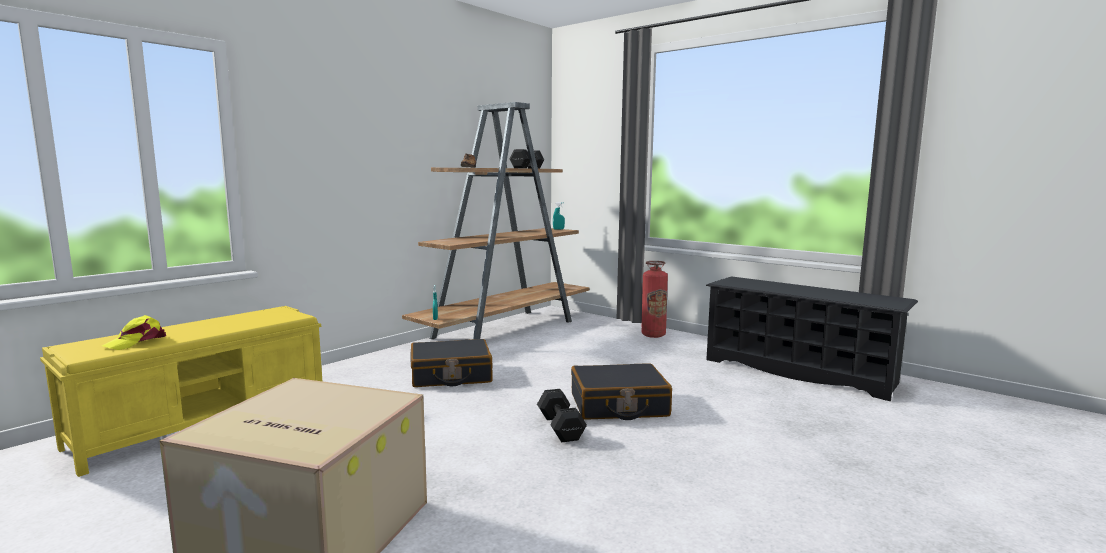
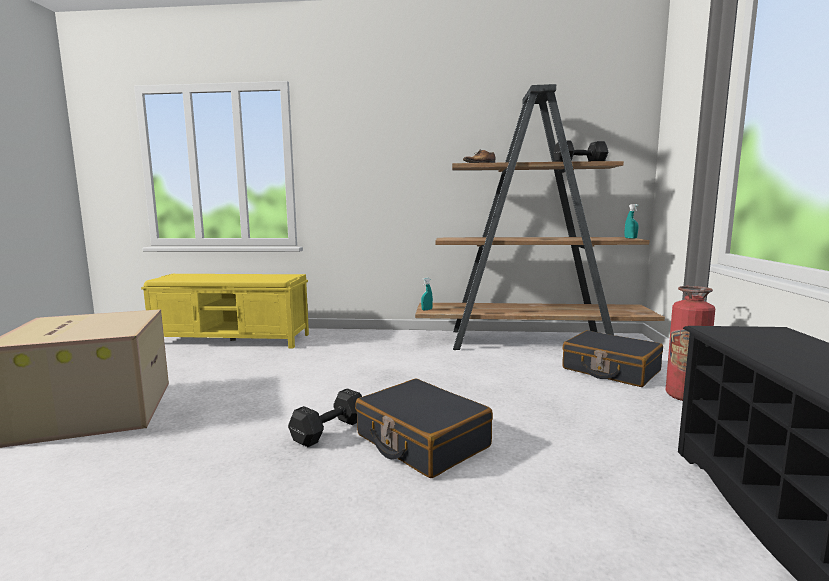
camera: 55 degrees right, 0 degrees up
yellow cap [102,315,166,350] -> none
black suitcase [410,339,493,387] -> black suitcase moved to [562,330,663,387]

